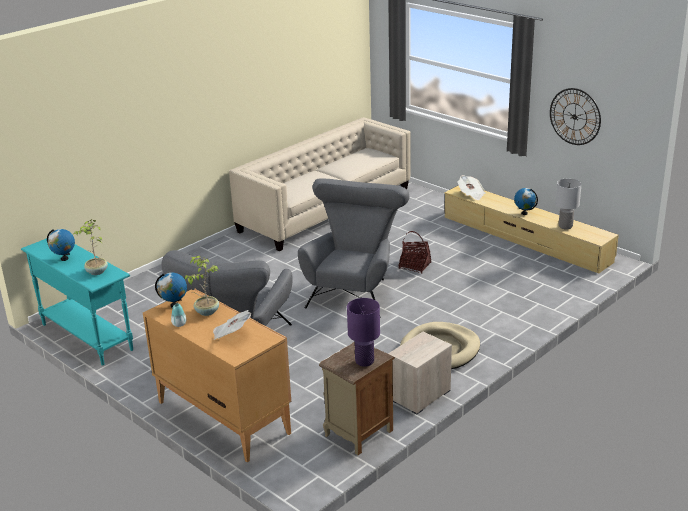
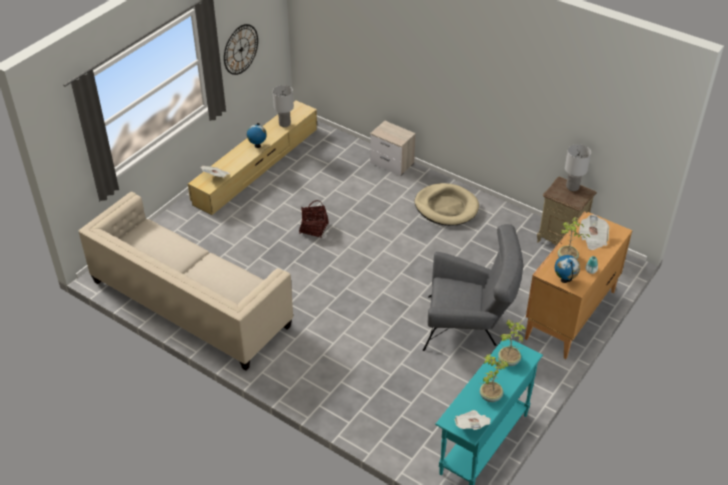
camera: 100 degrees left, 15 degrees up
globe [47,229,75,261] -> potted plant [480,354,509,402]
grey armchair [298,178,409,318] -> none
purple table lamp [347,298,380,367] -> grey table lamp [565,144,591,191]
nightstand [388,332,452,414] -> nightstand moved to [370,121,416,176]
none -> newspaper [455,410,491,430]

